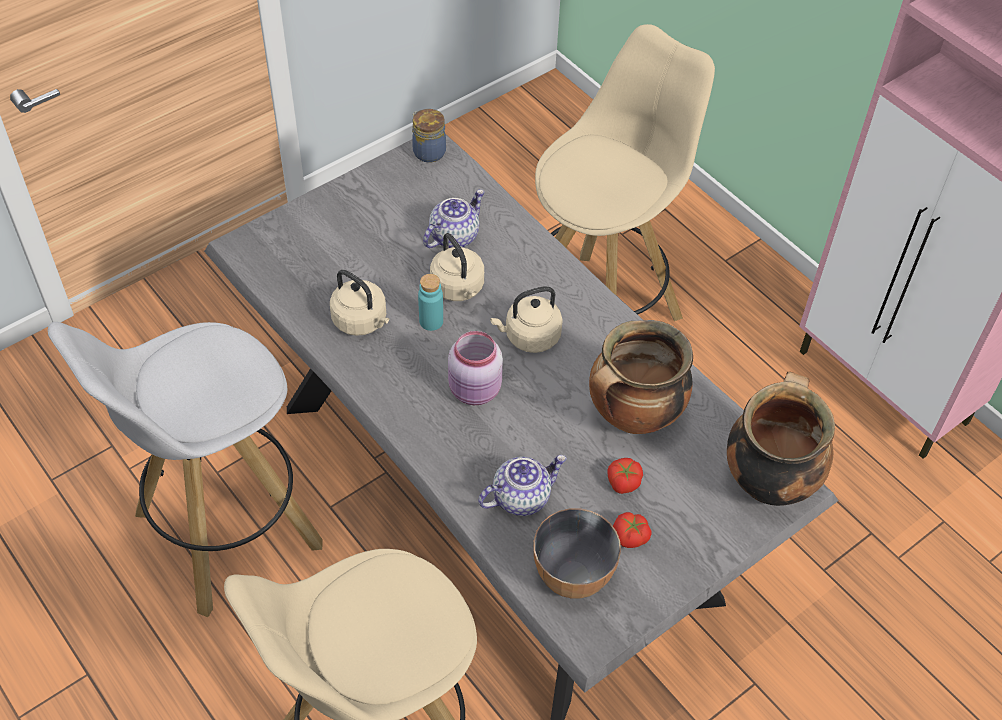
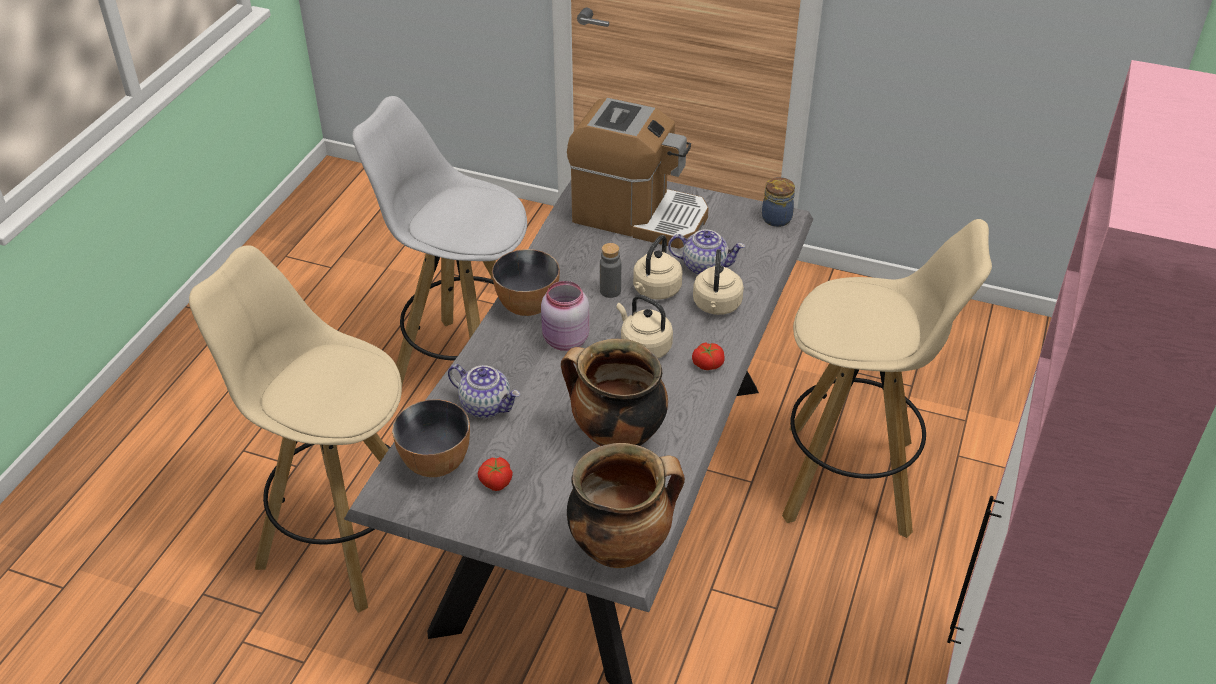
camera: 60 degrees right, 10 degrees down
beige kettle [330,270,389,336] -> beige kettle moved to [693,249,744,315]
turquoise bottle [418,274,443,331] -> grey bottle [600,243,621,298]
tomato [607,458,643,494] -> tomato moved to [692,342,725,370]
none -> bowl [492,249,560,316]
none -> coffee machine [567,98,709,249]

